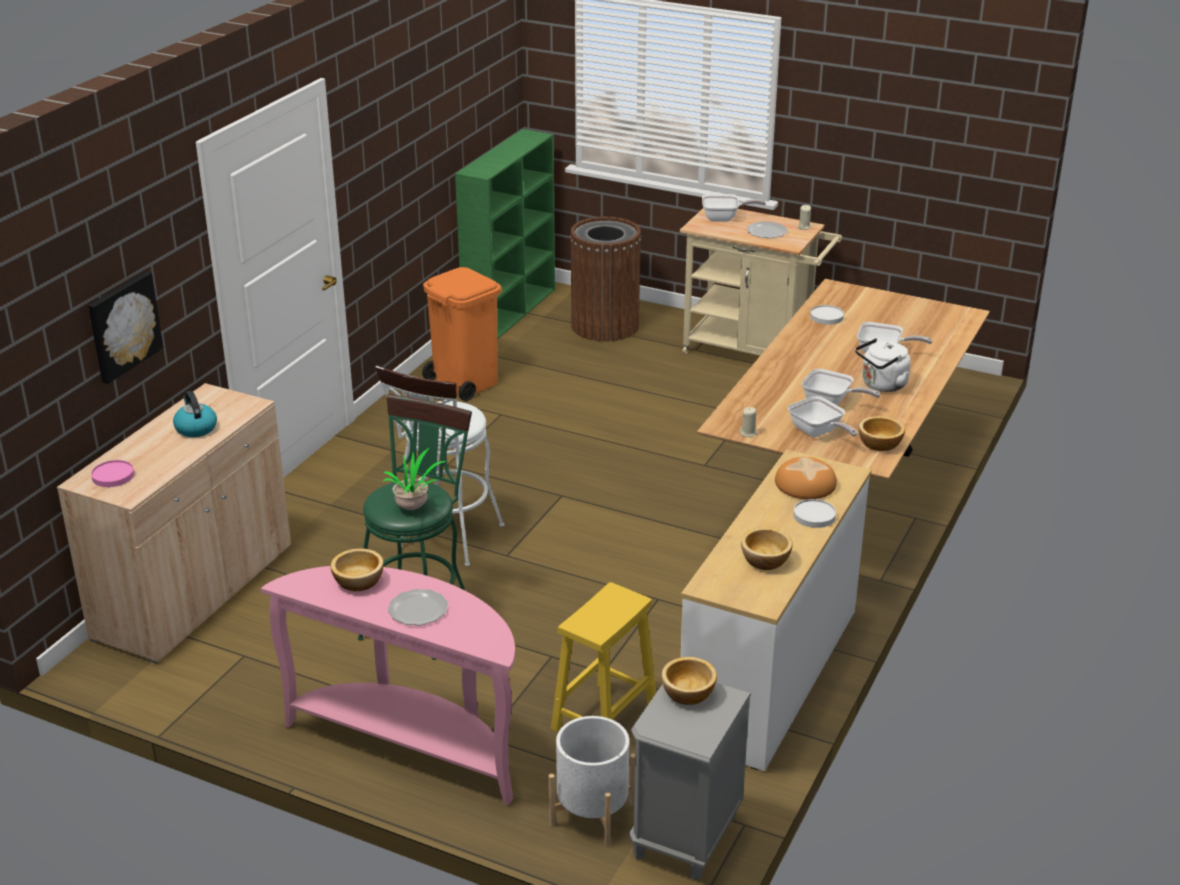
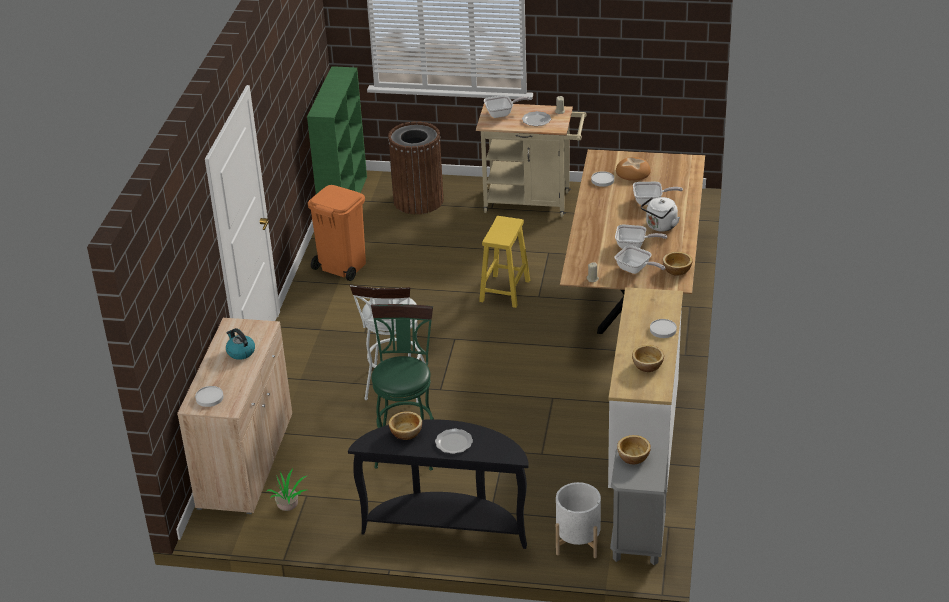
camera: 15 degrees left, 5 degrees up
picture [88,271,163,384] -> none
pink plate [91,460,134,487] -> white plate [195,386,224,407]
pink console table [261,566,515,805] -> black console table [348,419,529,549]
potted plant [382,448,446,510] -> potted plant moved to [267,469,308,511]
yellow stool [551,582,656,732] -> yellow stool moved to [479,216,530,308]
bread [775,457,837,499] -> bread moved to [616,157,651,181]

